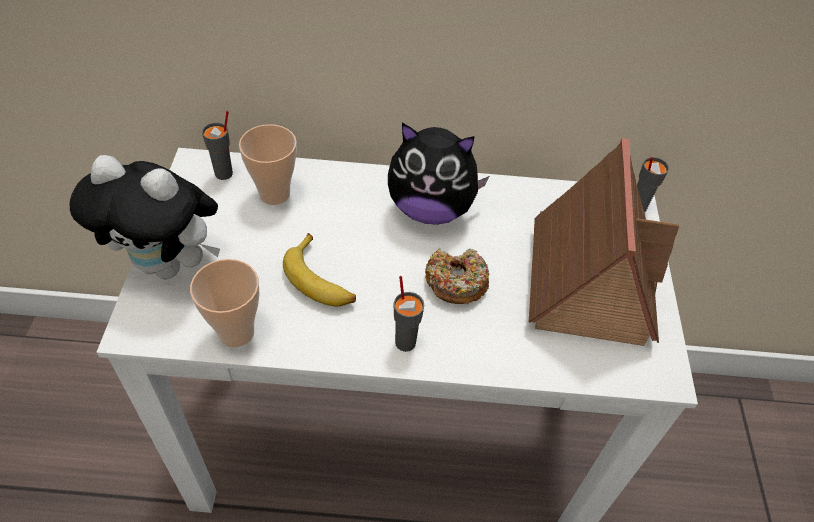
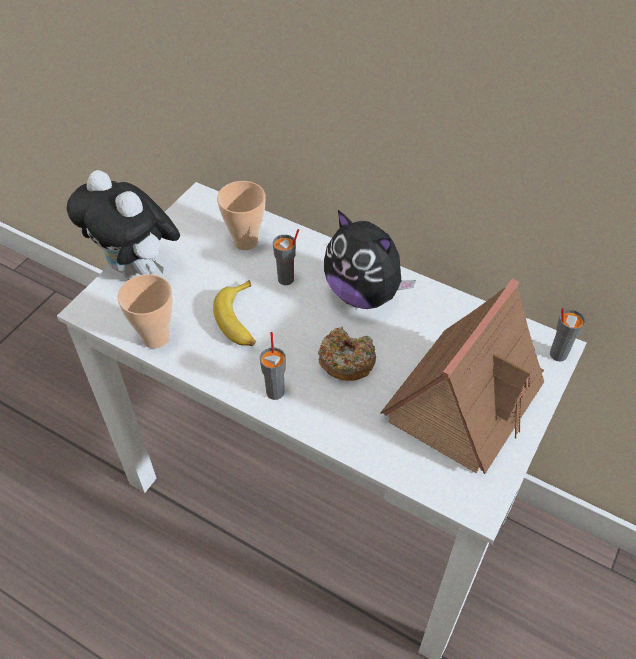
camera: 30 degrees right, 0 degrees up
grey cup [202,111,233,180] -> grey cup moved to [273,229,299,285]

